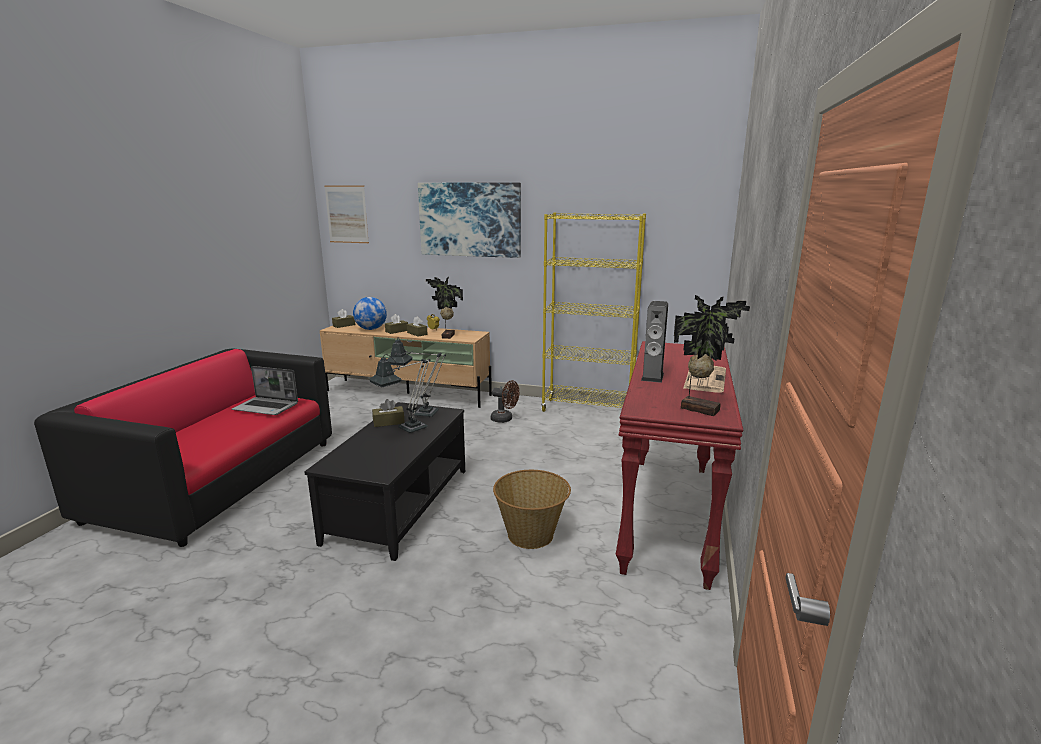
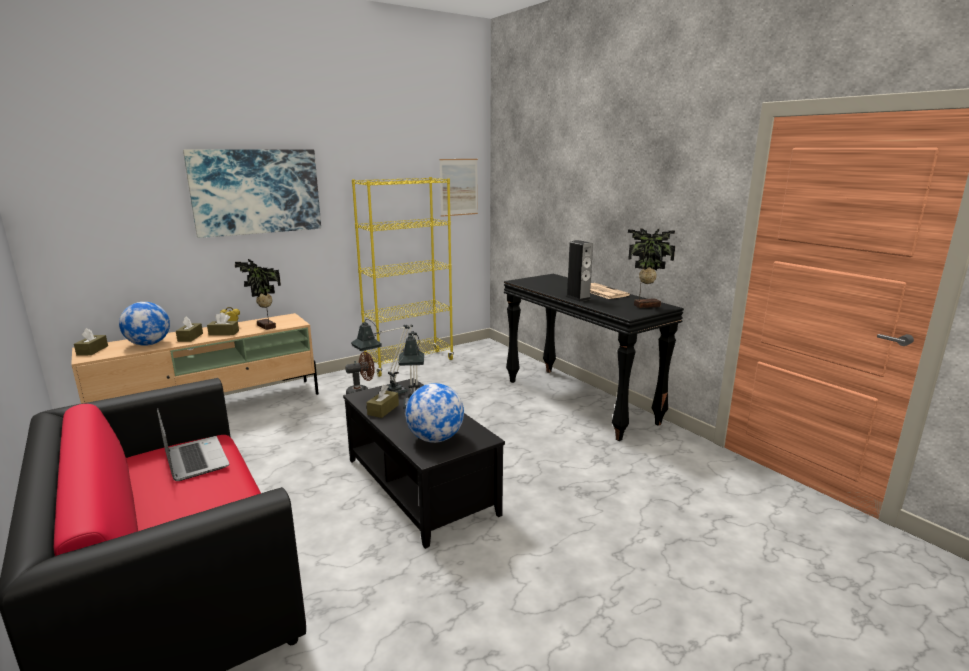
camera: 50 degrees left, 0 degrees up
laptop [232,366,298,415] -> laptop turned 90 degrees counterclockwise [157,408,229,481]
picture [324,185,369,243] -> picture moved to [439,159,478,217]
basket [493,470,571,549] -> none
red console table [616,341,743,590] -> black console table [504,274,684,441]
none -> globe [405,383,464,443]

